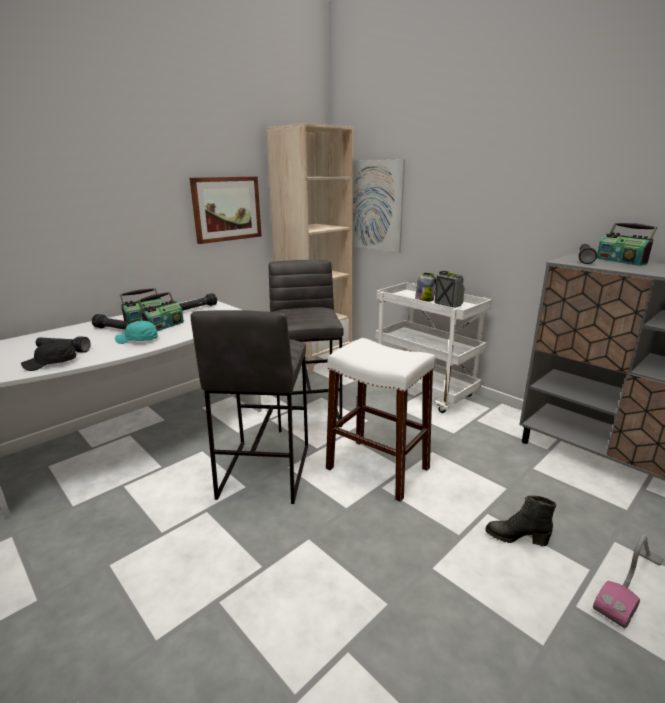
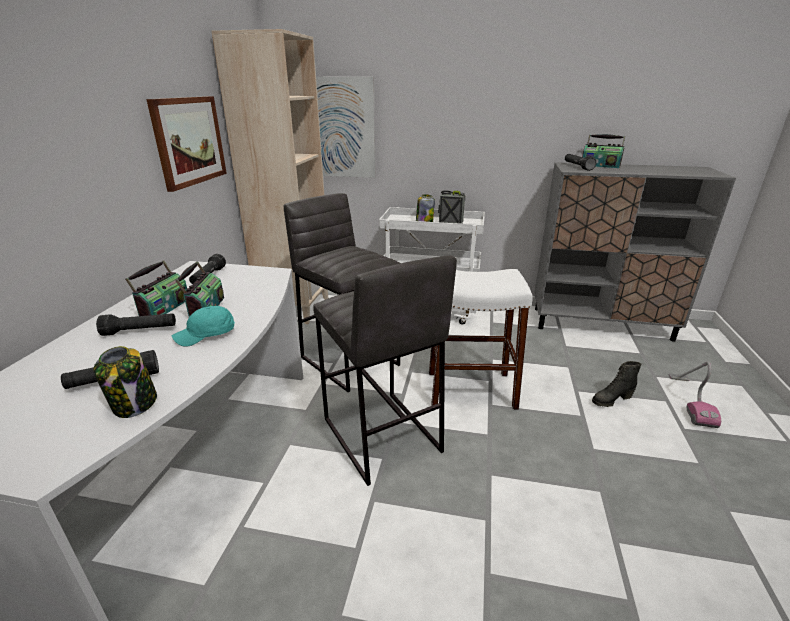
camera: 35 degrees left, 5 degrees up
black cap [21,340,76,371] -> jar [93,346,157,418]

